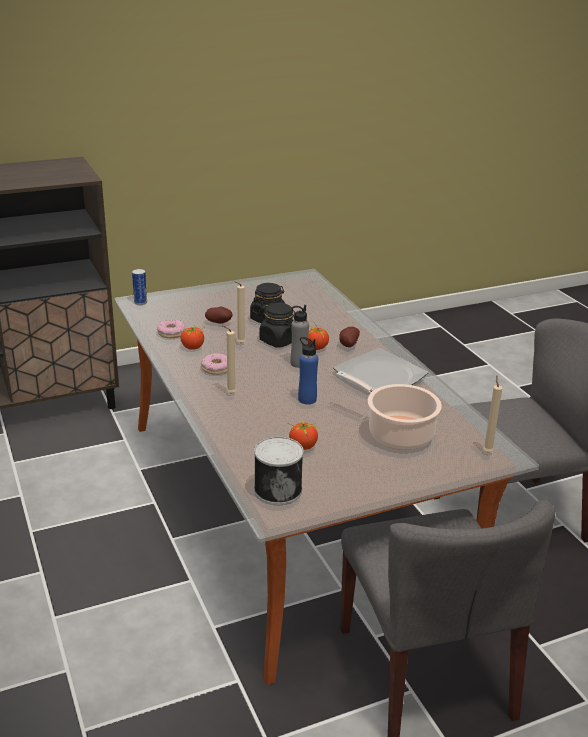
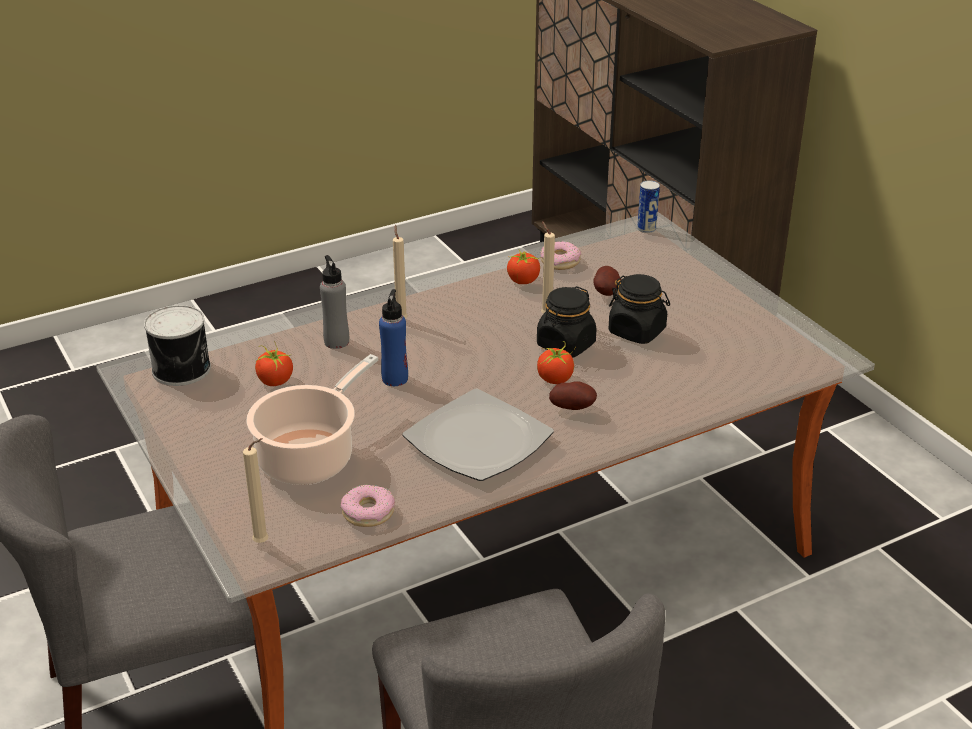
camera: 85 degrees right, 5 degrees up
donut [201,353,227,375] -> donut moved to [341,485,395,527]
grey bottle [290,305,309,368] -> grey bottle moved to [320,255,349,349]

